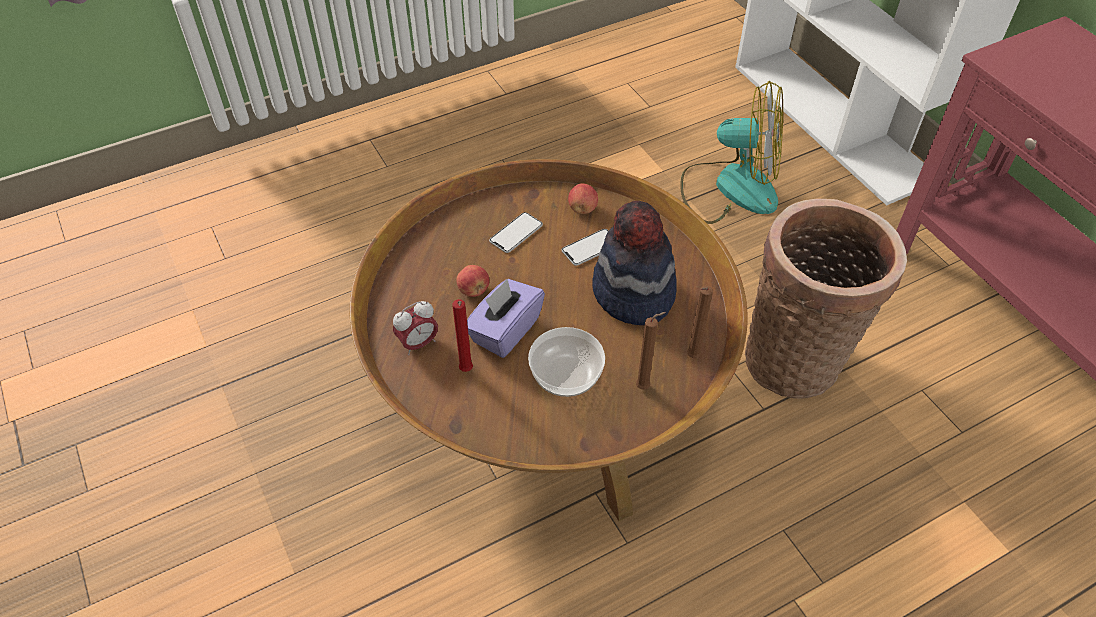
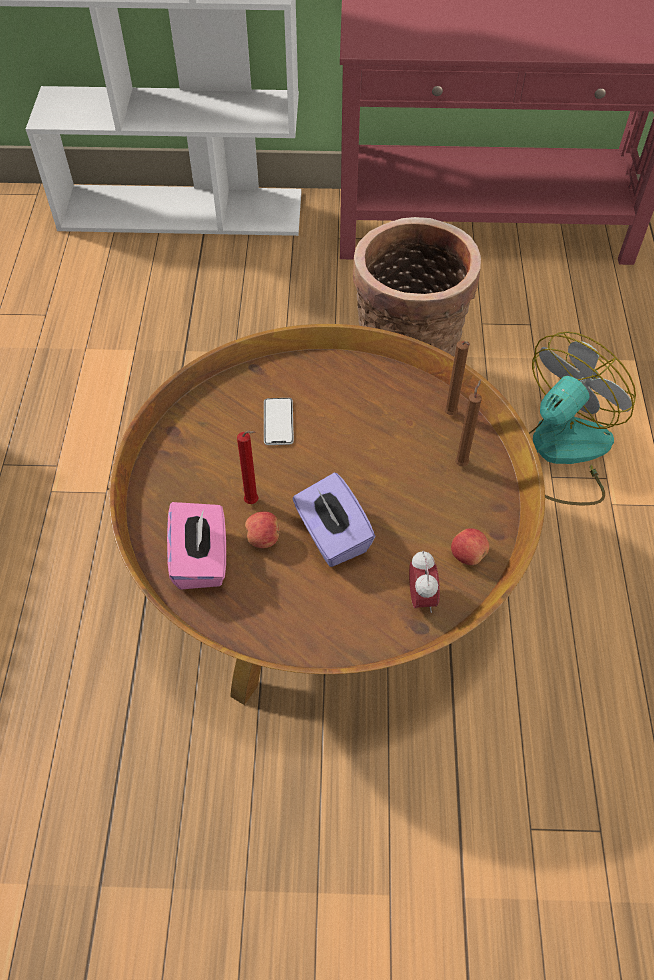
camera: 60 degrees left, 5 degrees up
alarm clock [393,301,438,355] -> alarm clock moved to [409,551,440,613]
red candle [452,299,473,372] -> red candle moved to [237,430,259,504]
phone [489,212,543,253] -> none
bowl [528,327,605,397] -> none
apple [568,183,598,214] -> apple moved to [451,528,489,565]
hat [592,201,677,325] -> none
fan [680,81,783,224] -> fan moved to [529,331,636,505]
none -> pink tissue box [167,502,226,590]

